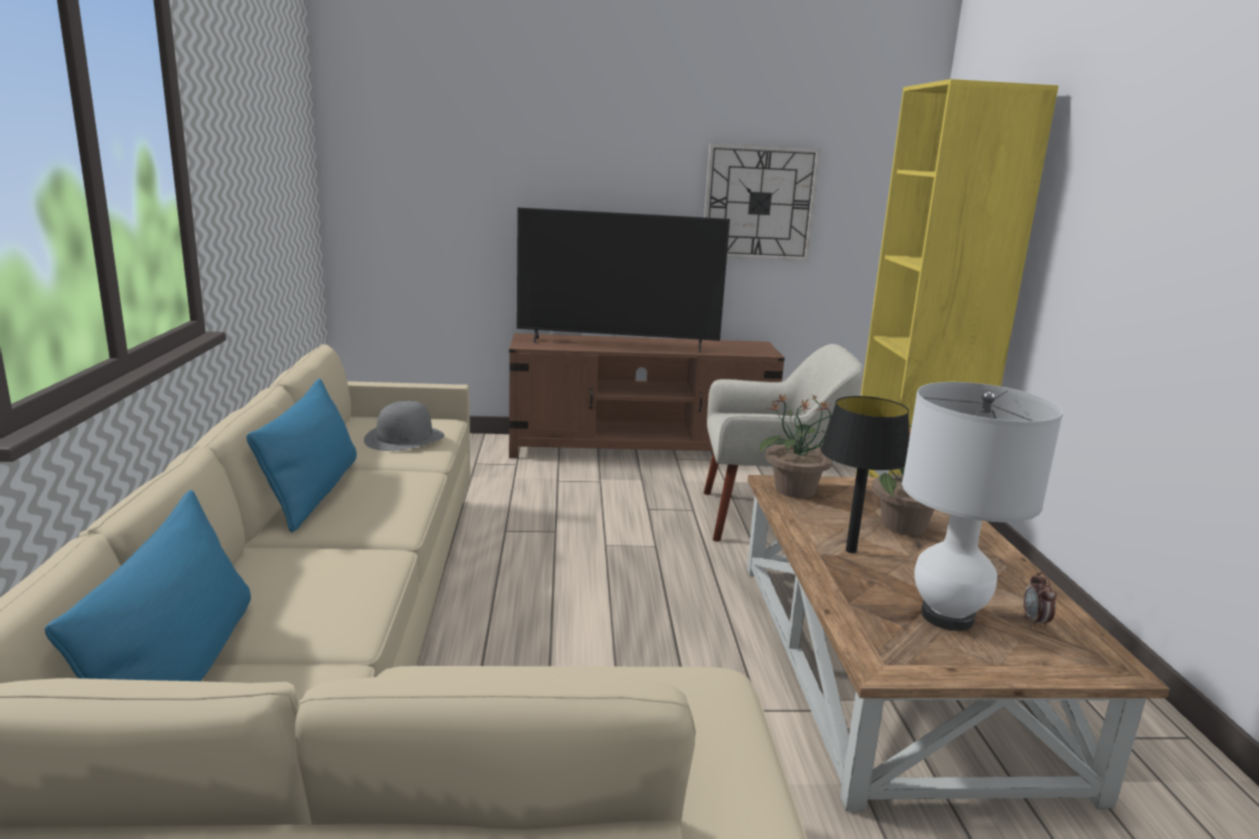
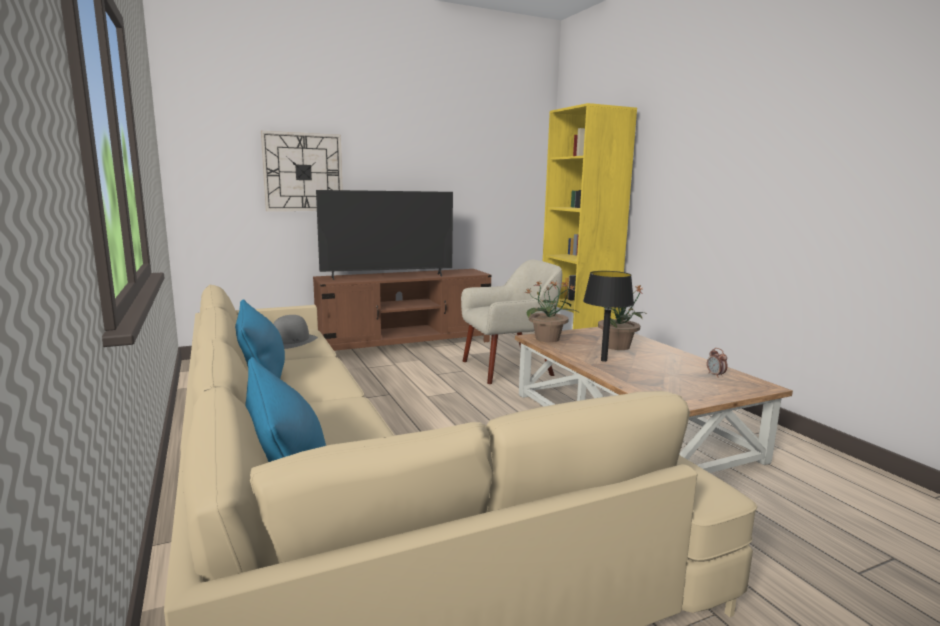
camera: 20 degrees left, 5 degrees down
wall clock [704,143,821,261] -> wall clock moved to [261,131,343,211]
white table lamp [902,382,1063,631] -> none

